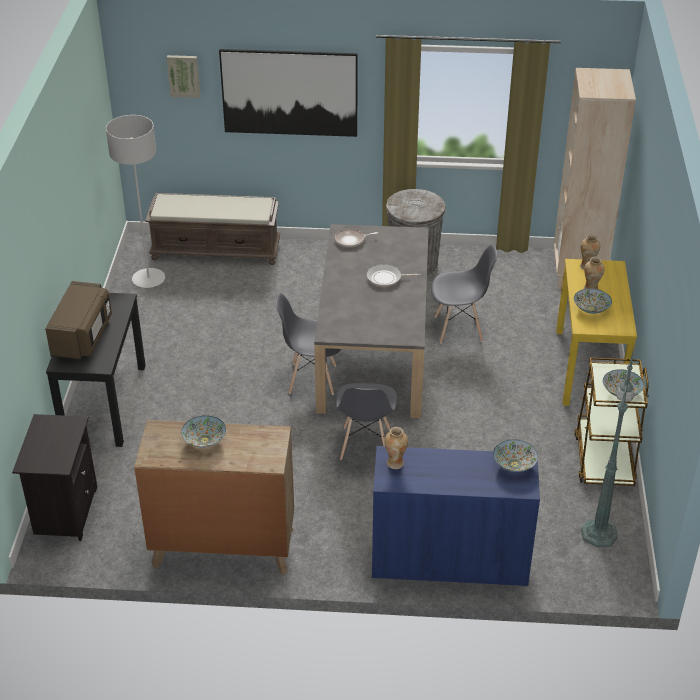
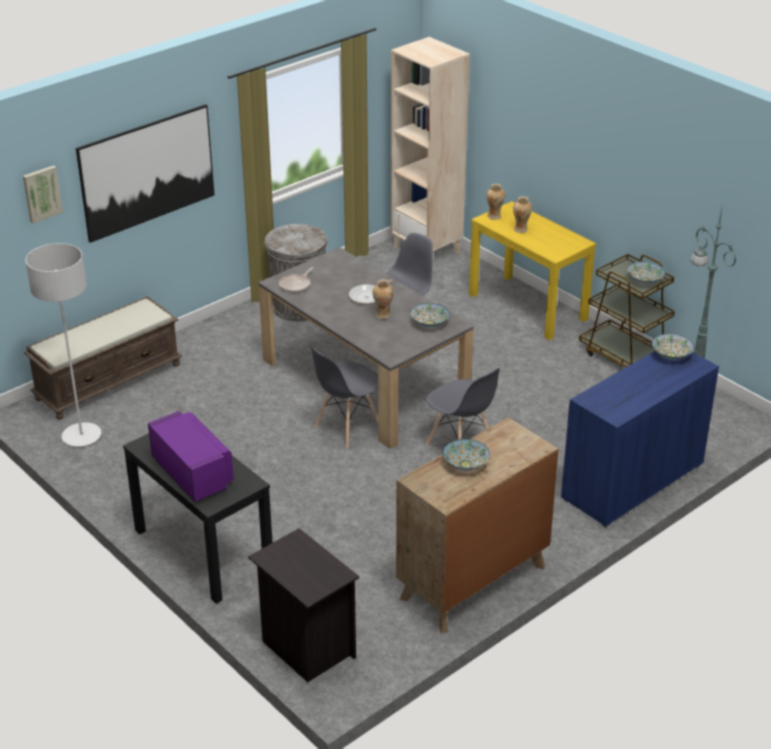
camera: 45 degrees left, 5 degrees down
brown microwave [45,281,112,360] -> purple microwave [148,411,234,503]
vase [384,427,408,469] -> vase moved to [373,279,393,319]
bowl [574,288,612,314] -> bowl moved to [411,303,450,327]

